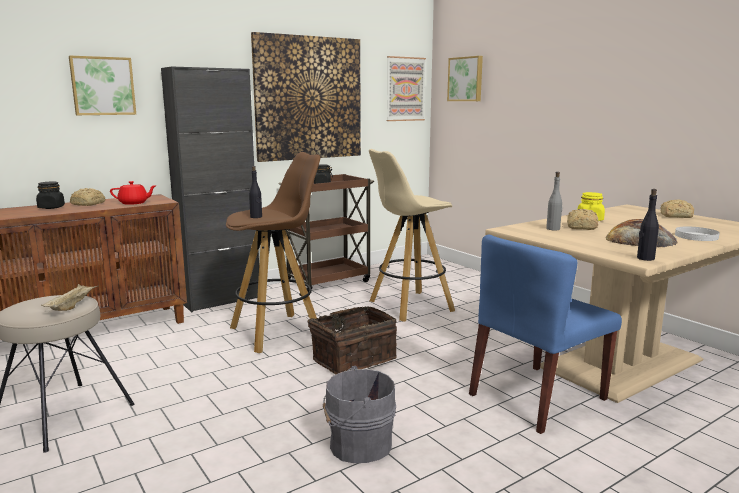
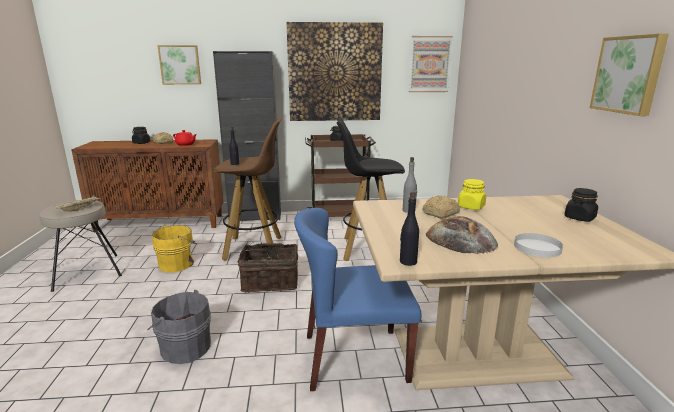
camera: 30 degrees right, 5 degrees up
beige stool [369,149,455,322] -> black stool [337,118,405,261]
picture [447,56,483,101] -> picture moved to [590,33,669,116]
bread [661,200,694,218] -> black jar [564,188,598,222]
none -> yellow bucket [152,225,197,273]

